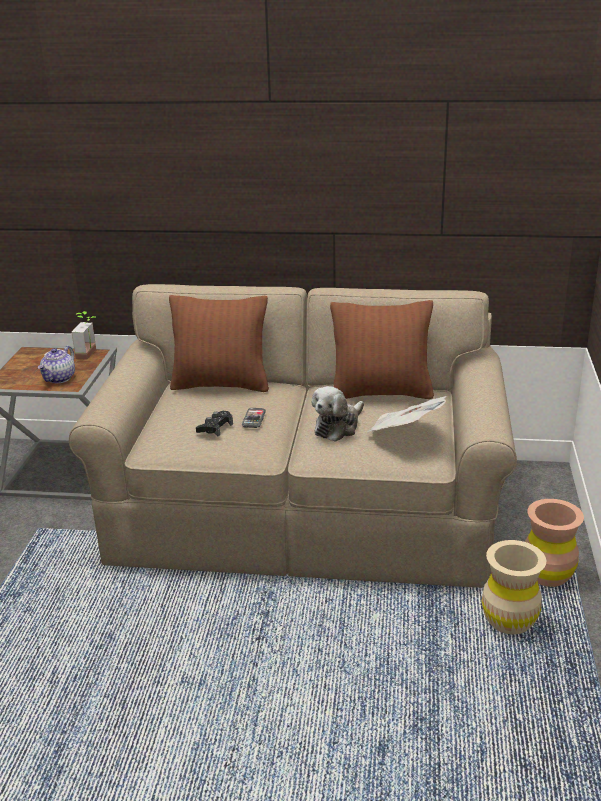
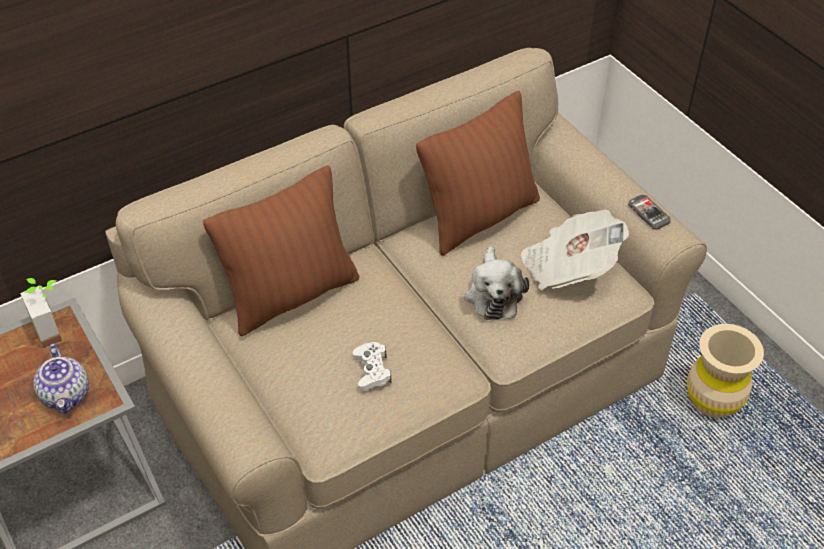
camera: 40 degrees left, 20 degrees up
black game controller [196,411,233,437] -> white game controller [353,342,392,391]
phone [242,408,266,428] -> phone moved to [628,195,671,229]
brown vase [525,499,584,587] -> none

